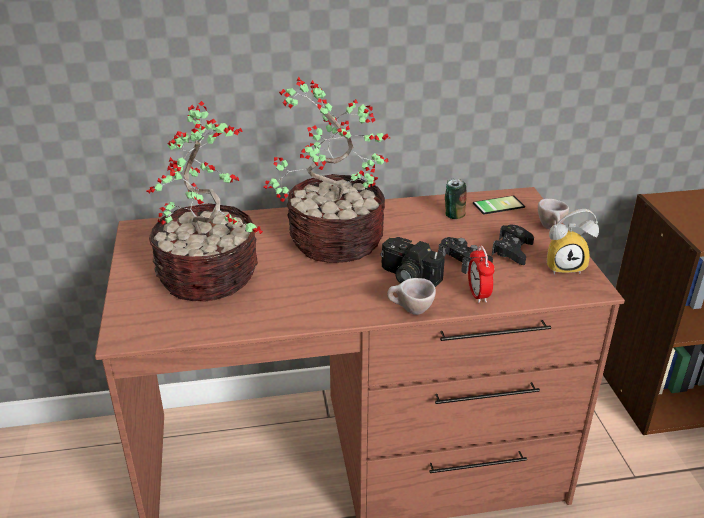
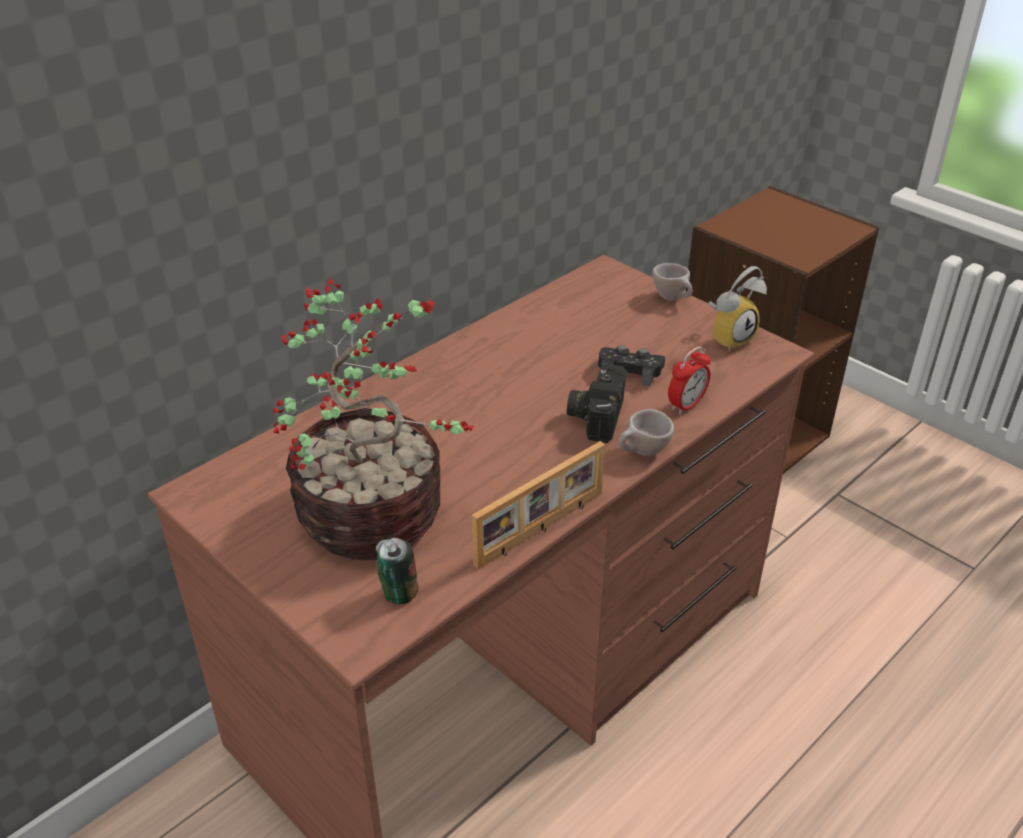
camera: 35 degrees left, 5 degrees up
potted plant [264,77,391,263] -> none
camera [380,237,445,287] -> camera turned 105 degrees clockwise [567,364,627,443]
can [445,179,467,219] -> can moved to [376,537,418,604]
alarm clock [468,245,495,303] -> alarm clock turned 90 degrees counterclockwise [668,346,711,415]
phone [473,195,525,215] -> none
black game controller [492,225,534,265] -> none
none -> picture frame [472,441,605,569]

